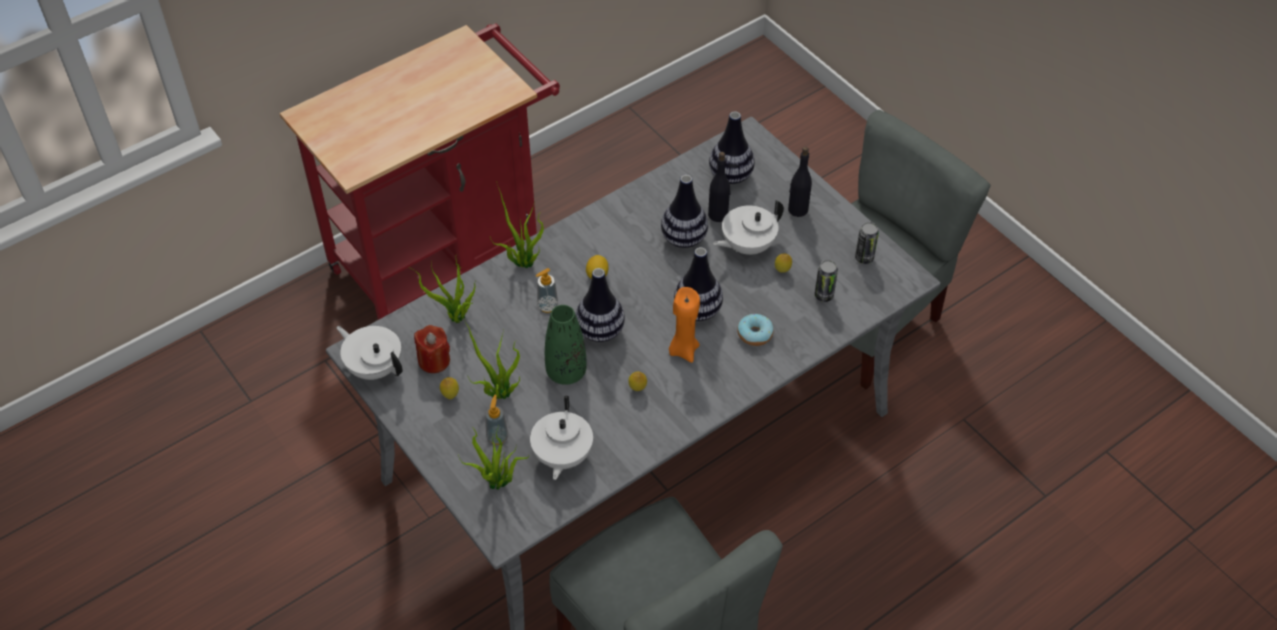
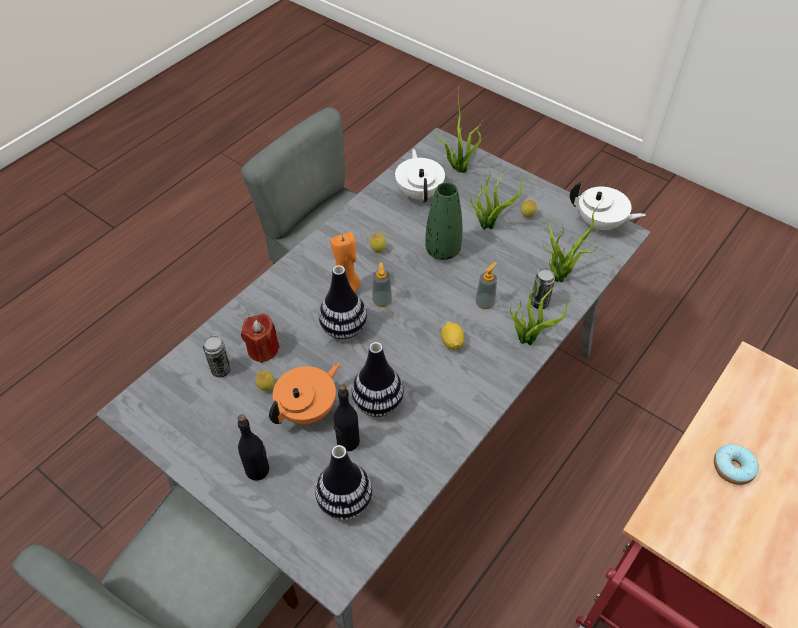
camera: 165 degrees right, 0 degrees up
red candle [414,325,450,373] -> red candle moved to [241,314,280,363]
soap dispenser [485,395,508,445] -> soap dispenser moved to [372,262,392,307]
vase [575,268,625,342] -> none
white teapot [713,200,784,255] -> orange teapot [269,362,340,424]
donut [737,314,774,346] -> donut moved to [714,444,759,485]
can [855,222,879,264] -> can moved to [531,268,555,309]

